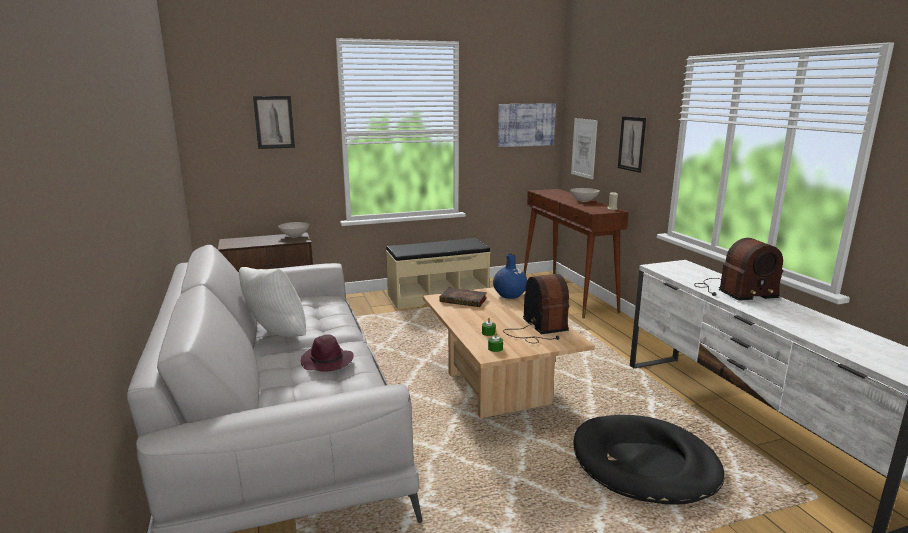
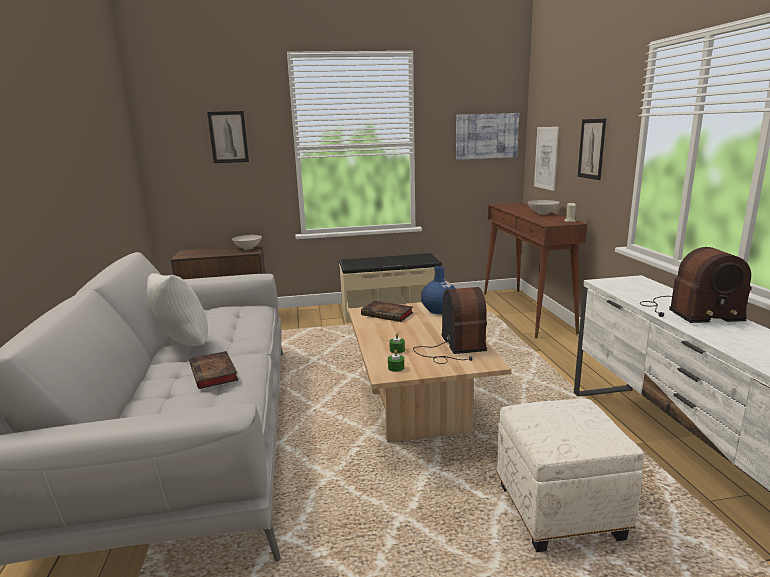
camera: 10 degrees right, 0 degrees up
purple hat [301,334,354,372] -> book [190,351,238,389]
black dog bed [573,415,724,505] -> white ottoman [497,399,644,552]

